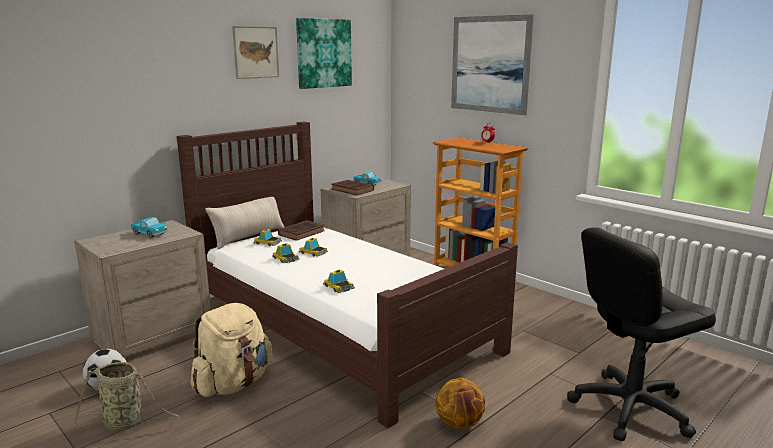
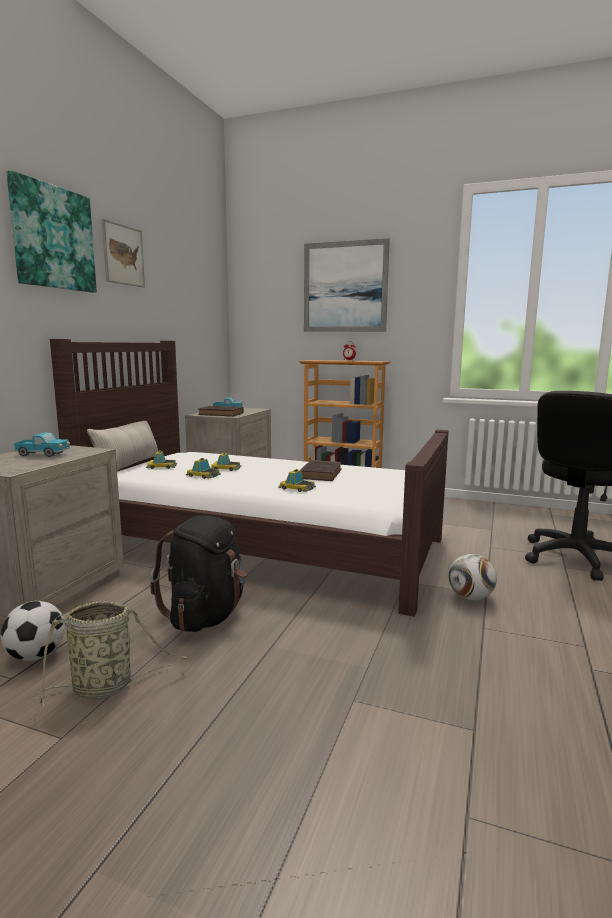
camera: 25 degrees left, 5 degrees down
beige backpack [191,303,273,397] -> black backpack [150,515,247,632]
brown book [278,220,325,241] -> brown book moved to [300,460,342,481]
picture [296,18,352,89] -> picture moved to [6,170,97,293]
basketball [436,378,485,429] -> football [448,553,497,601]

